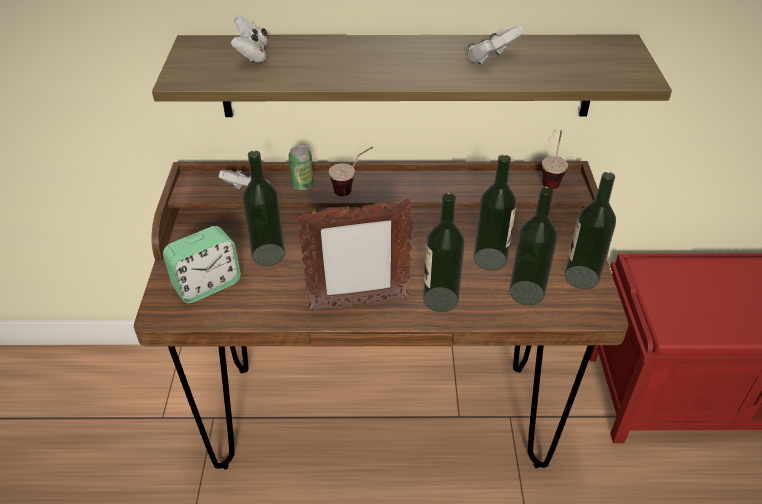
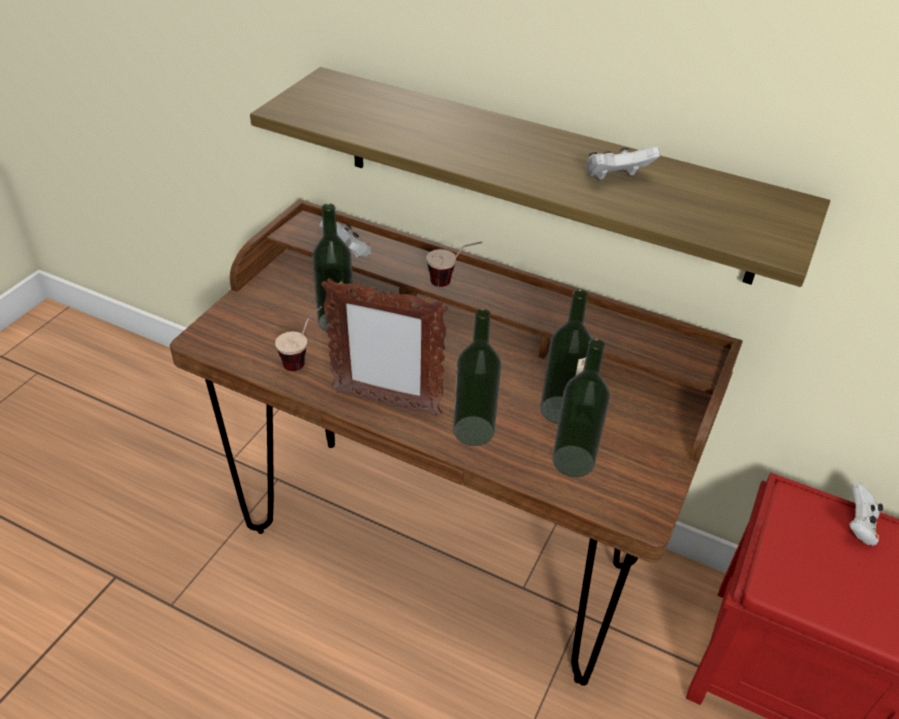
camera: 25 degrees right, 0 degrees up
alarm clock [163,226,241,303] -> none
white game controller [231,15,267,63] -> white game controller moved to [849,483,883,546]
can [289,145,314,190] -> none
cup [542,130,568,189] -> cup moved to [275,306,322,371]
bottle [565,172,616,289] -> none

